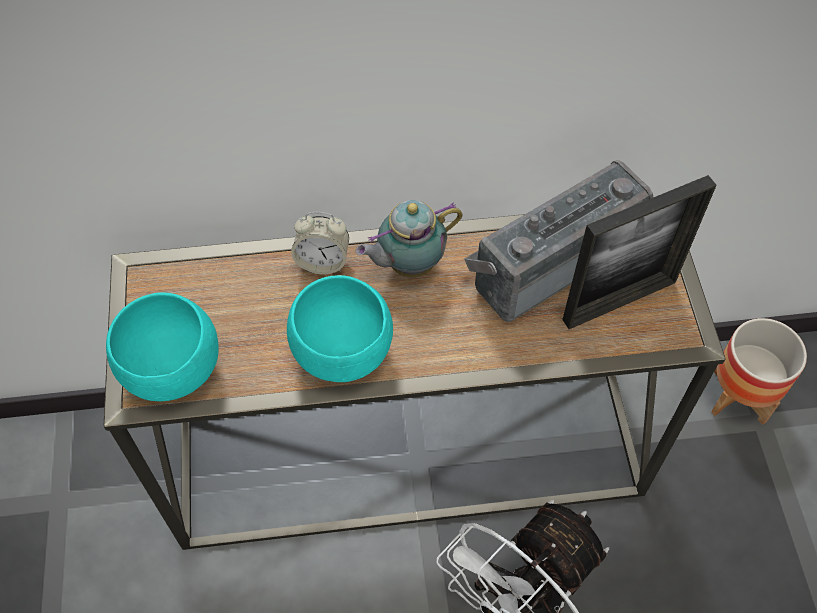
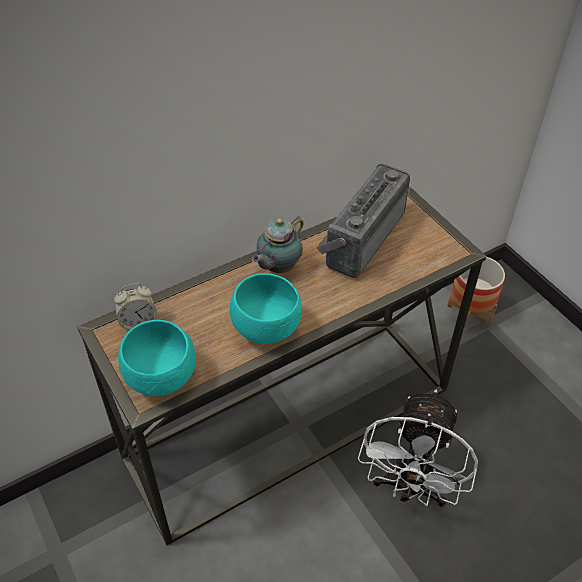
camera: 25 degrees left, 10 degrees down
alarm clock [291,212,349,274] -> alarm clock moved to [114,283,157,332]
picture frame [562,175,716,329] -> none

